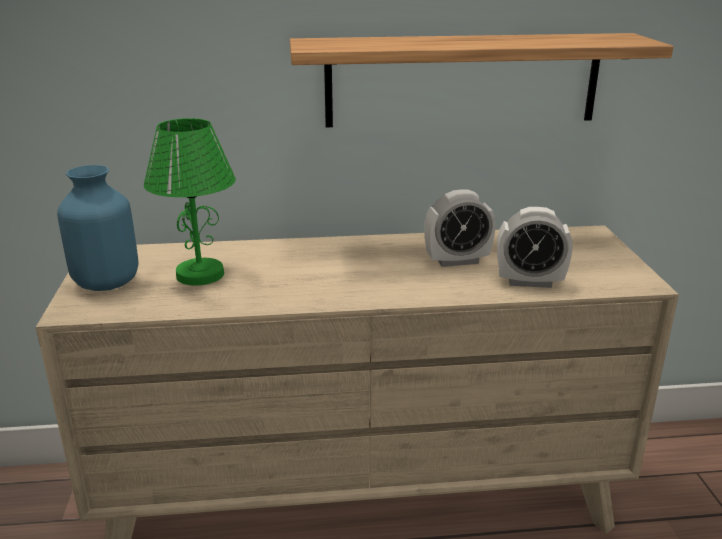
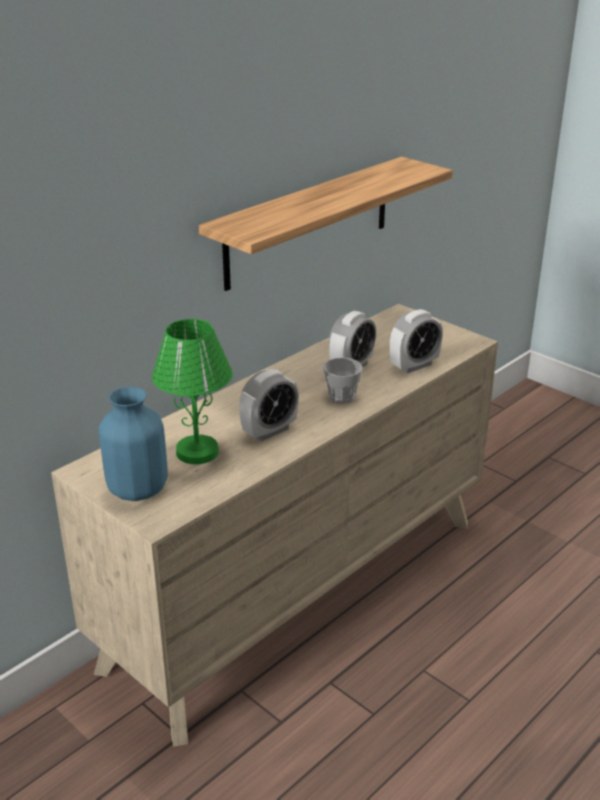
camera: 40 degrees left, 5 degrees up
none -> alarm clock [239,369,299,441]
none -> cup [323,358,363,404]

